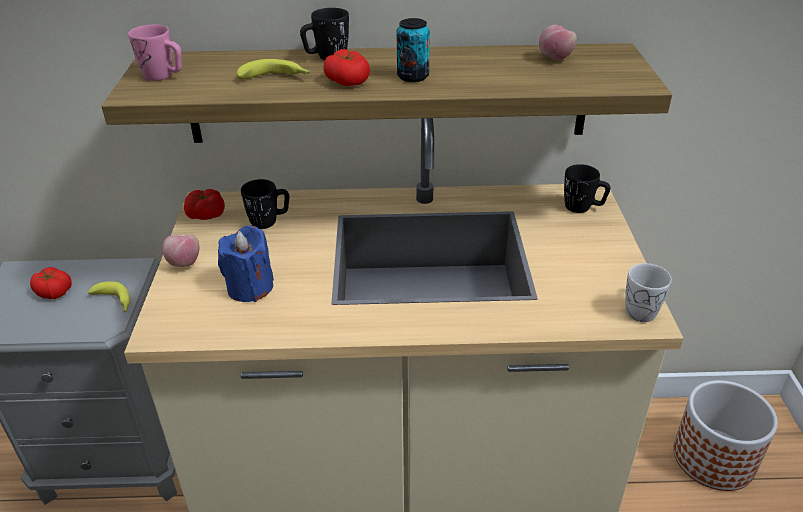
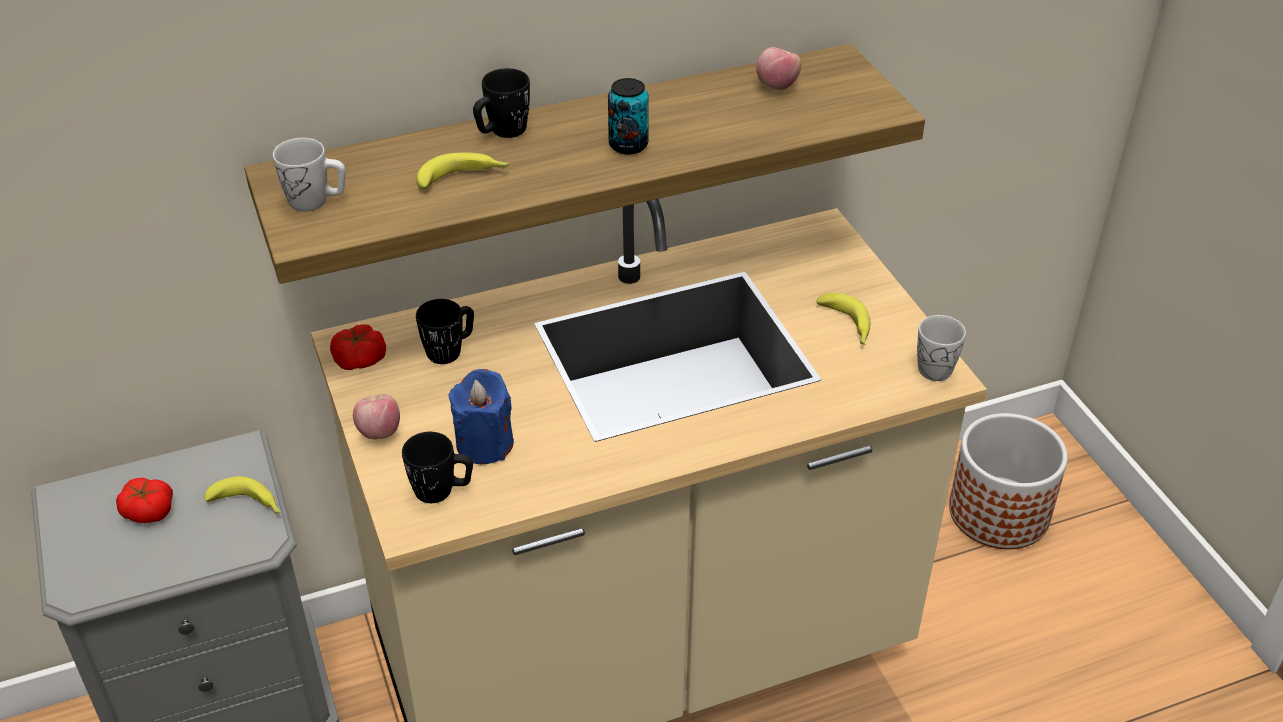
camera: 20 degrees left, 5 degrees up
pink mug [128,25,182,81] -> white mug [273,138,346,212]
tomato [323,49,370,86] -> none
black mug [564,164,610,213] -> black mug moved to [402,432,473,503]
none -> banana [816,293,870,345]

